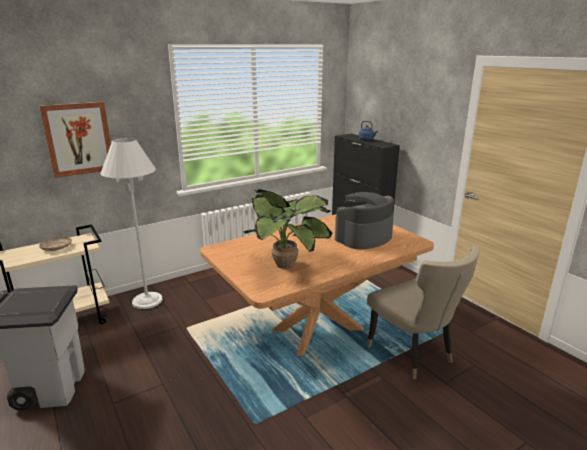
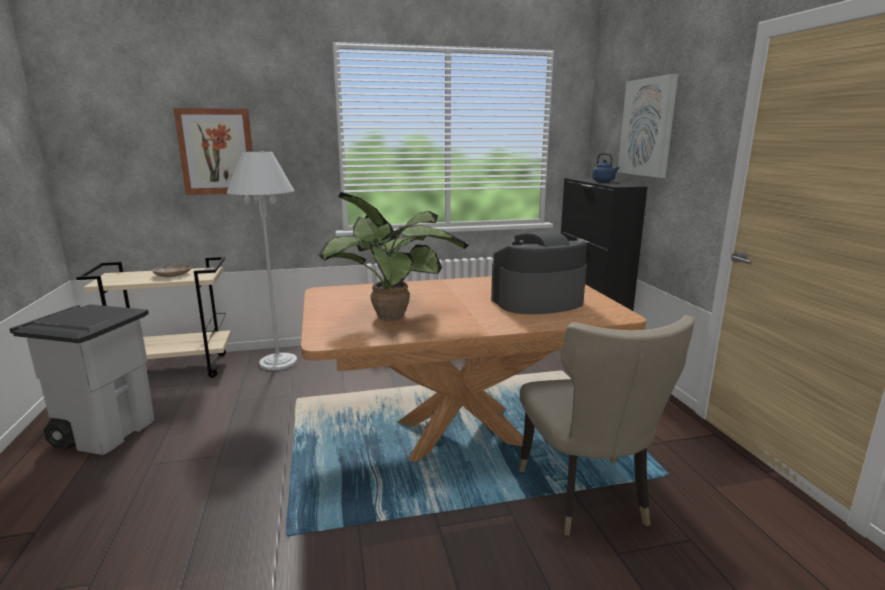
camera: 20 degrees right, 5 degrees down
none -> picture [618,74,678,178]

